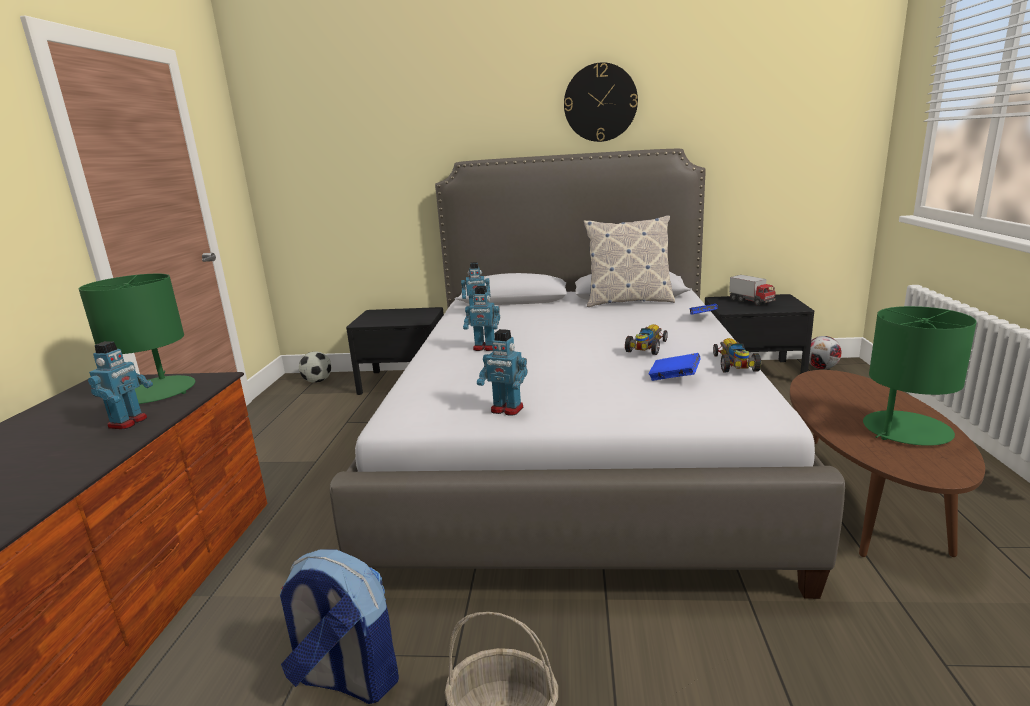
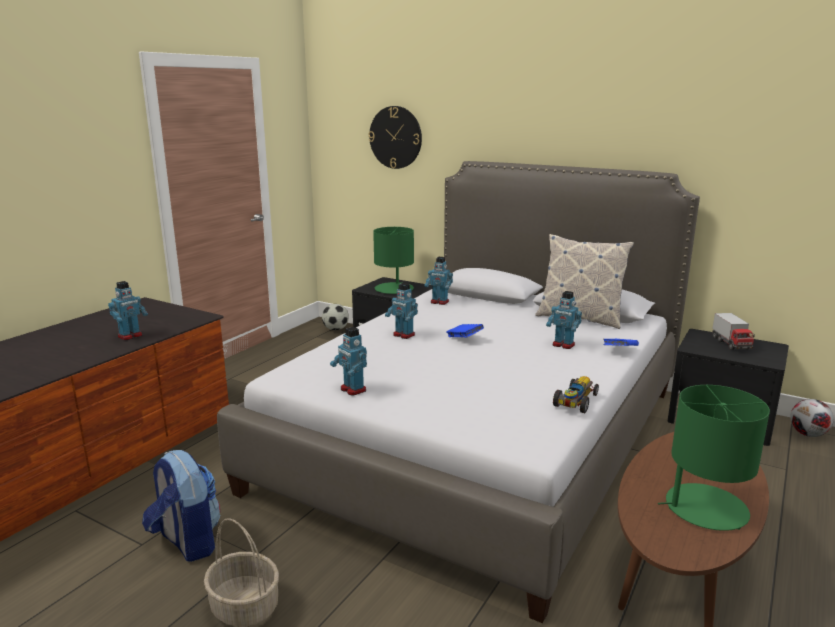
camera: 25 degrees right, 0 degrees up
green table lamp [79,274,195,404] -> green table lamp moved to [373,227,414,294]
wall clock [564,62,638,142] -> wall clock moved to [368,106,422,169]
toy car [625,324,668,355] -> none
blue book [649,353,701,381] -> blue book moved to [446,324,484,338]
none -> toy robot [546,291,582,349]

